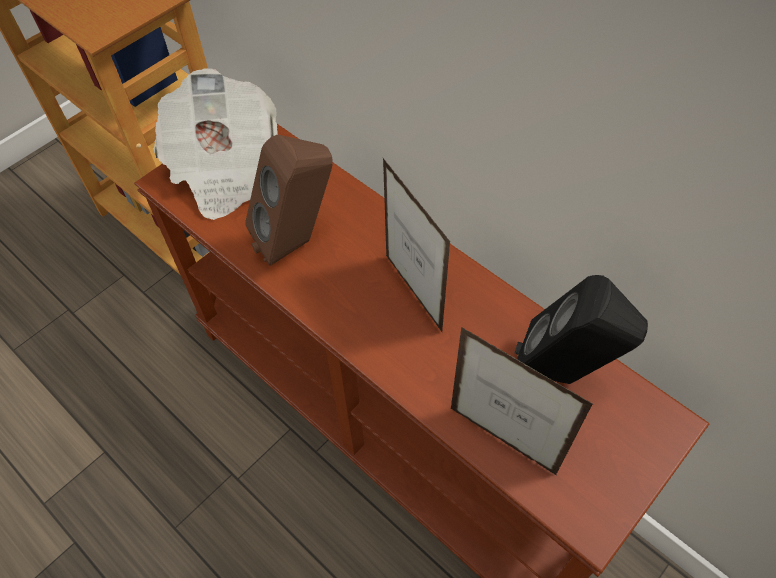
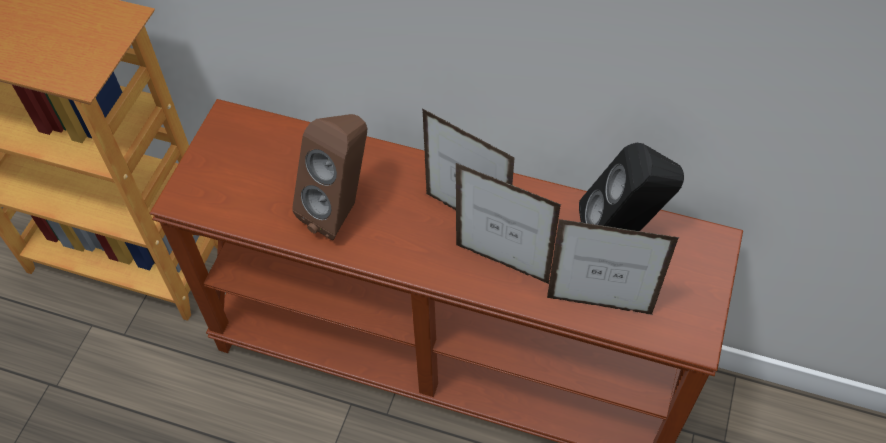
camera: 25 degrees left, 0 degrees up
newspaper [153,68,278,220] -> none
none -> picture frame [456,163,561,284]

